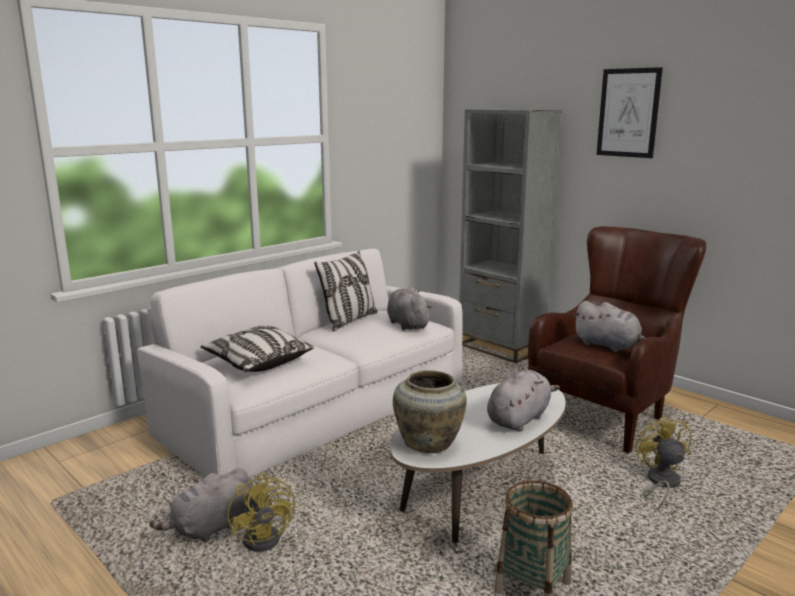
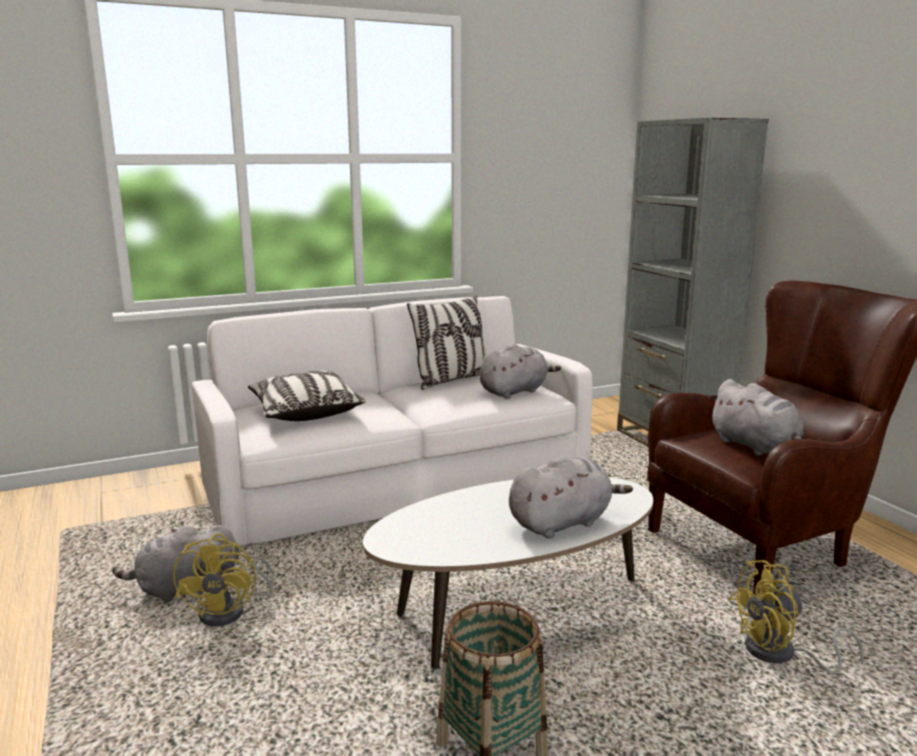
camera: 20 degrees right, 0 degrees up
grey plush toy [387,287,432,330] -> grey plush toy turned 60 degrees clockwise [479,344,561,399]
beige vase [393,370,467,453] -> none
picture [597,67,663,158] -> none
yellow fan [636,415,692,509] -> yellow fan turned 120 degrees counterclockwise [729,560,864,674]

